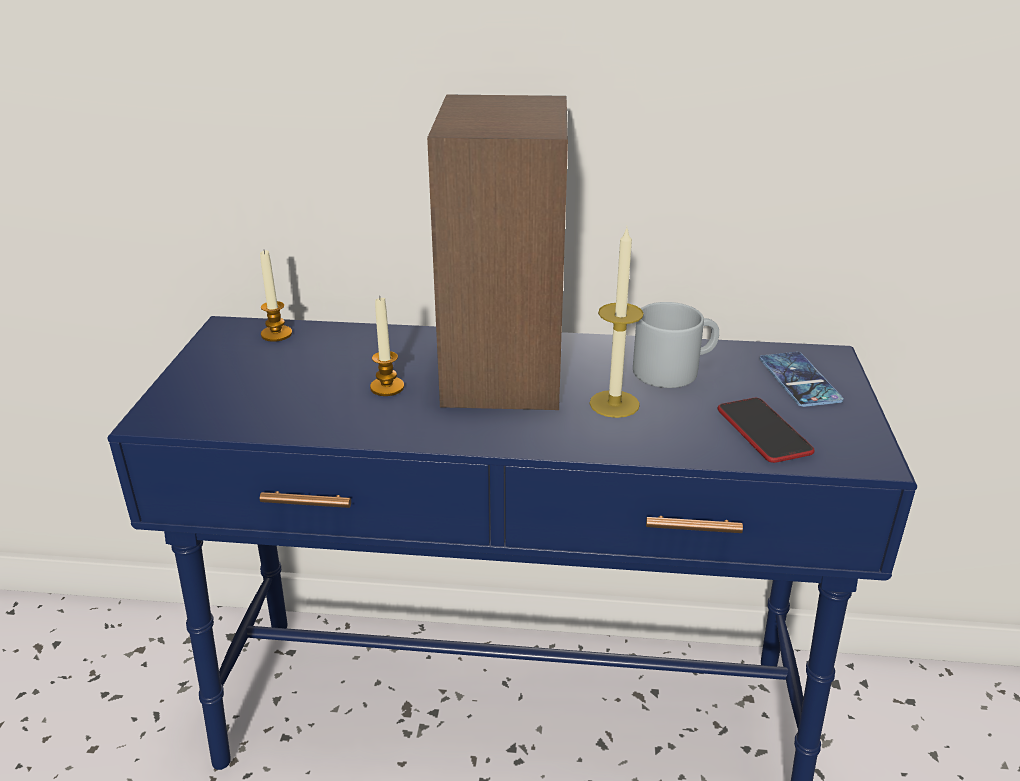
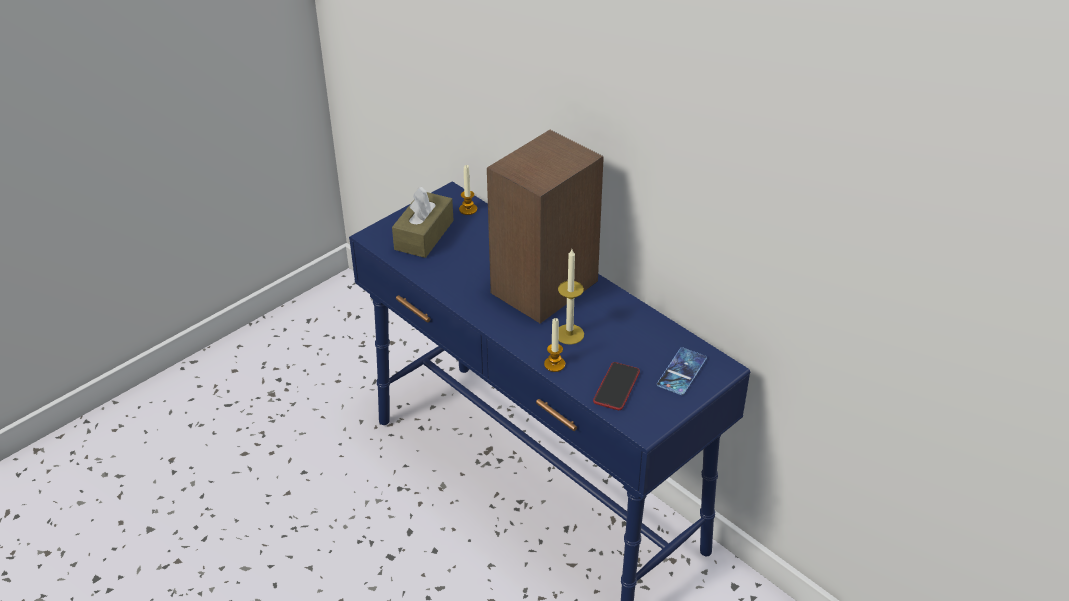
camera: 40 degrees right, 10 degrees up
candle [370,296,404,396] -> candle moved to [544,318,565,372]
grey mug [633,302,719,388] -> none
none -> brown tissue box [392,187,454,258]

